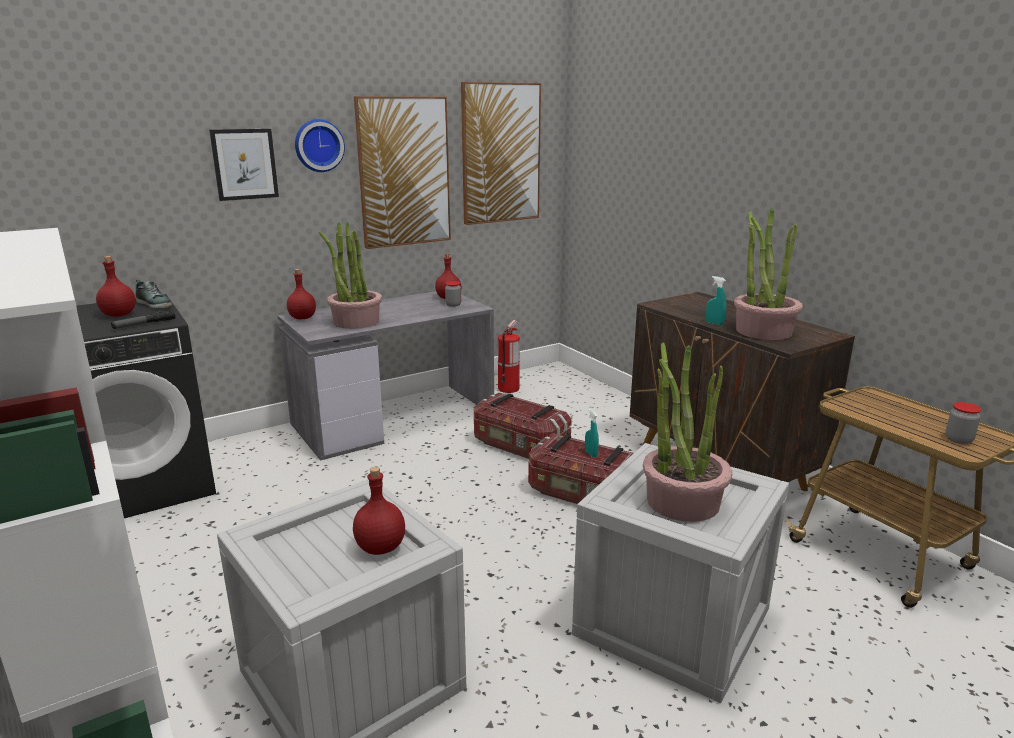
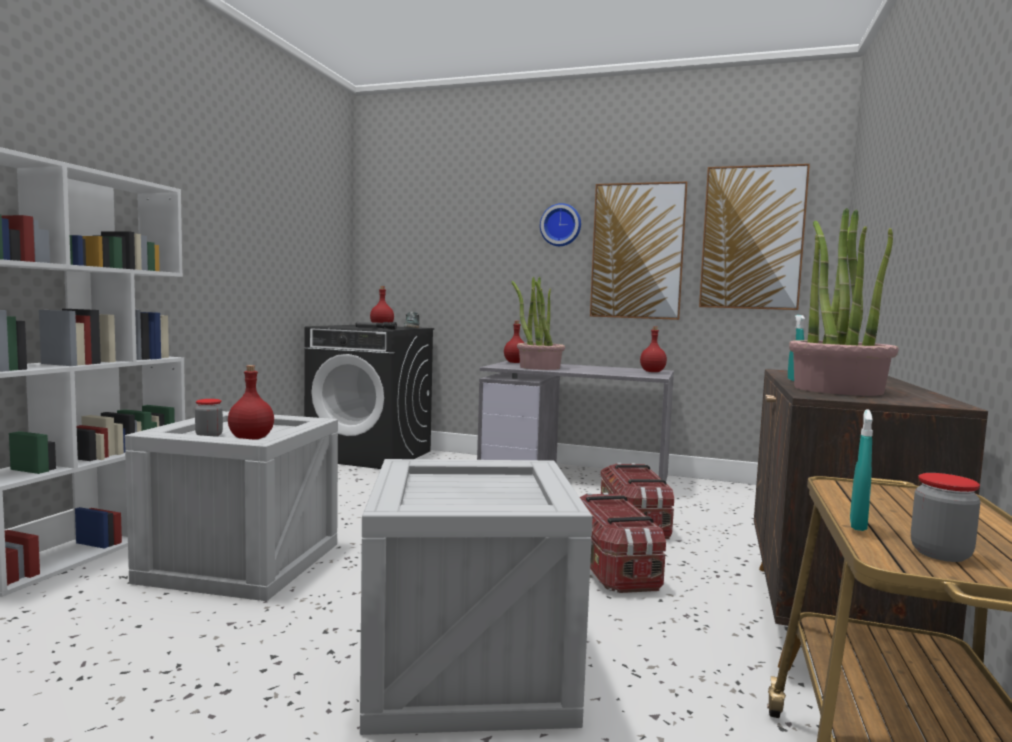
camera: 50 degrees right, 15 degrees down
picture [209,129,279,201] -> none
jar [445,281,461,307] -> jar moved to [195,399,223,437]
fire extinguisher [498,320,520,393] -> none
turquoise spray bottle [585,409,599,457] -> turquoise spray bottle moved to [850,409,873,531]
potted plant [643,342,733,522] -> none

